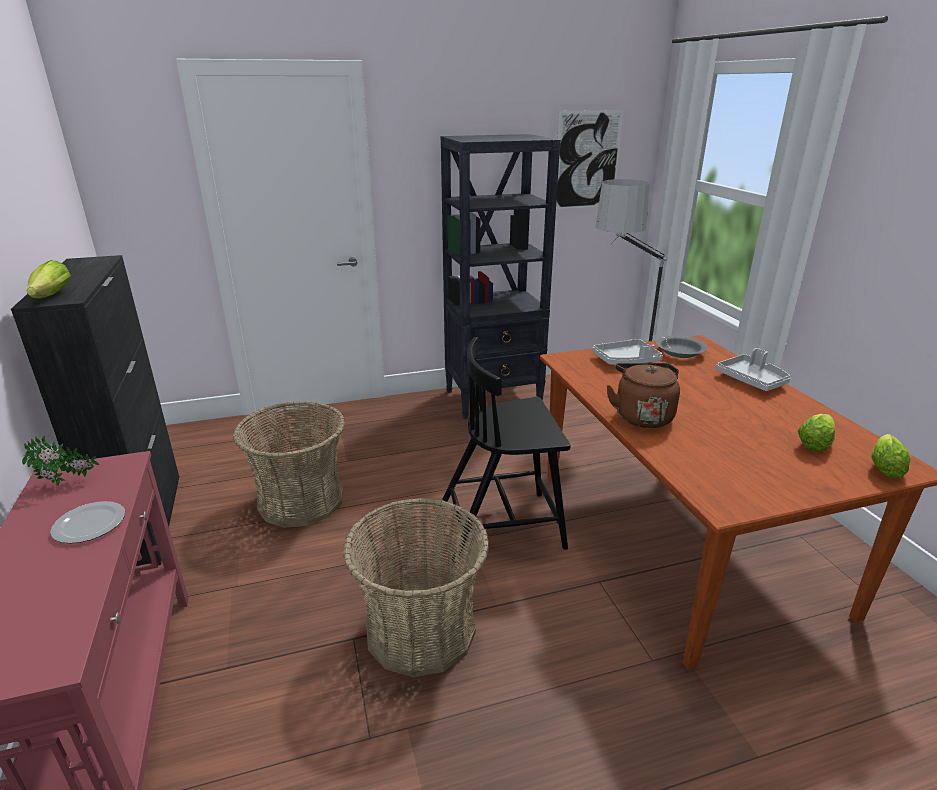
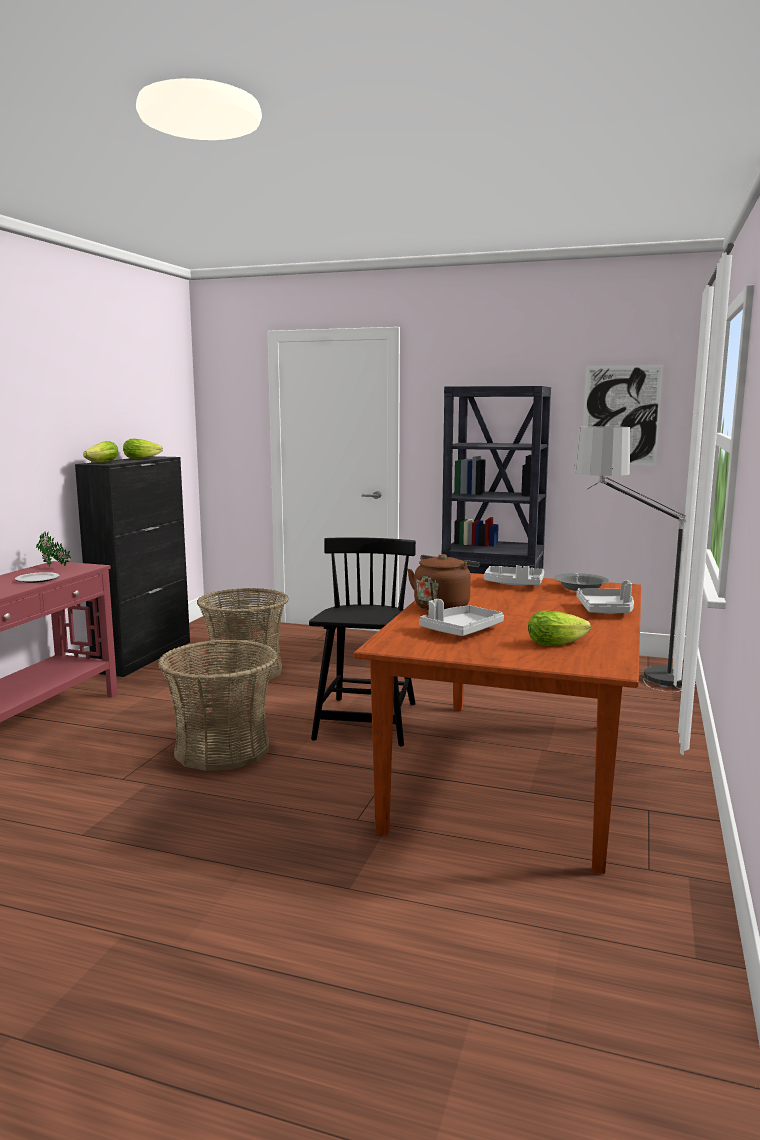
camera: 35 degrees right, 15 degrees down
black chair [442,337,571,562] -> black chair turned 75 degrees clockwise [309,537,416,747]
lettuce [871,434,910,478] -> lettuce moved to [123,439,163,459]
none -> grey tray [419,599,504,636]

